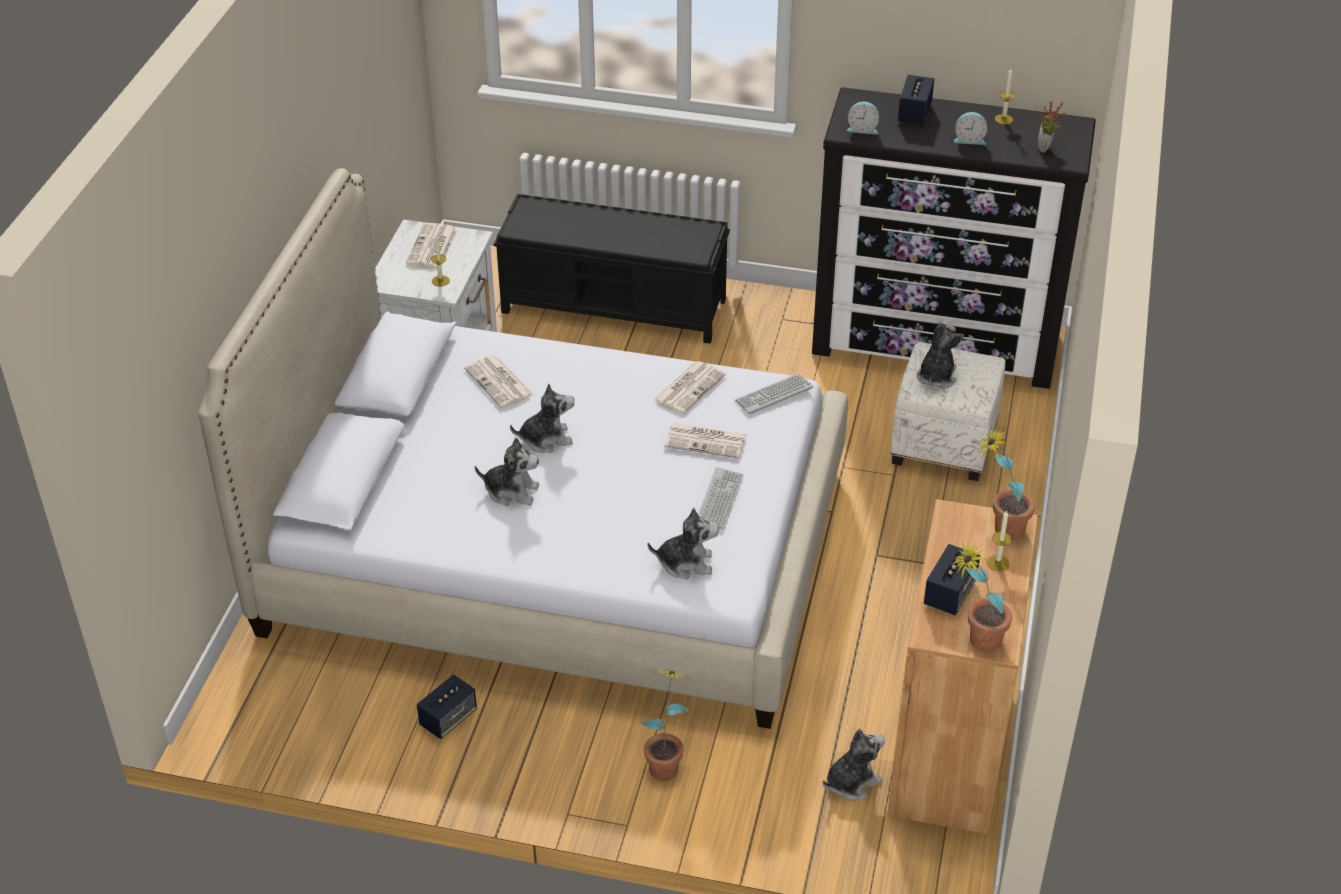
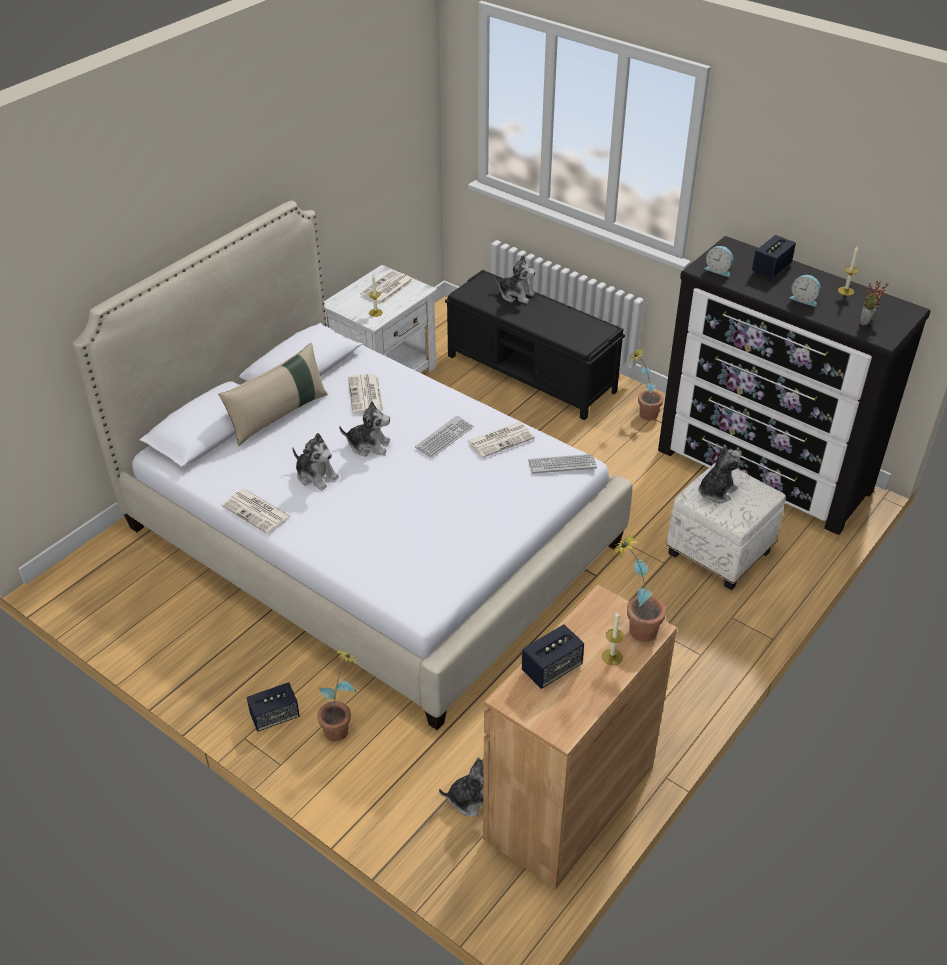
camera: 25 degrees right, 0 degrees up
speaker [417,675,477,739] -> speaker moved to [247,682,300,732]
plush toy [648,508,719,579] -> plush toy moved to [495,255,536,304]
newspaper [664,423,746,458] -> newspaper moved to [221,489,292,534]
keyboard [698,467,743,530] -> keyboard moved to [415,415,474,458]
potted plant [951,542,1012,652] -> potted plant moved to [629,348,663,421]
none -> beige pillow [218,343,328,446]

